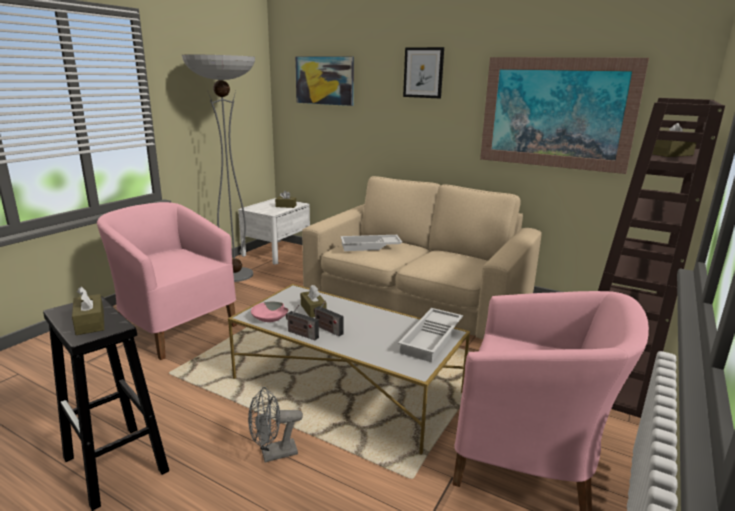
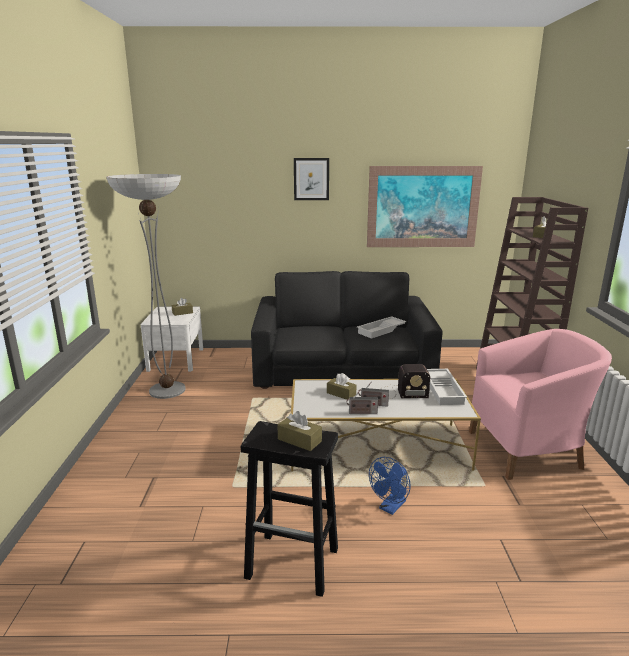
camera: 30 degrees left, 0 degrees up
pink armchair [97,202,237,360] -> none
grey fan [248,387,303,463] -> blue fan [369,457,411,515]
pink bowl [251,302,288,322] -> none
picture [295,56,354,106] -> none
beige sofa [302,176,542,339] -> black sofa [251,271,443,389]
white tray [340,235,402,251] -> white tray moved to [357,316,407,339]
none -> radio [382,364,430,399]

